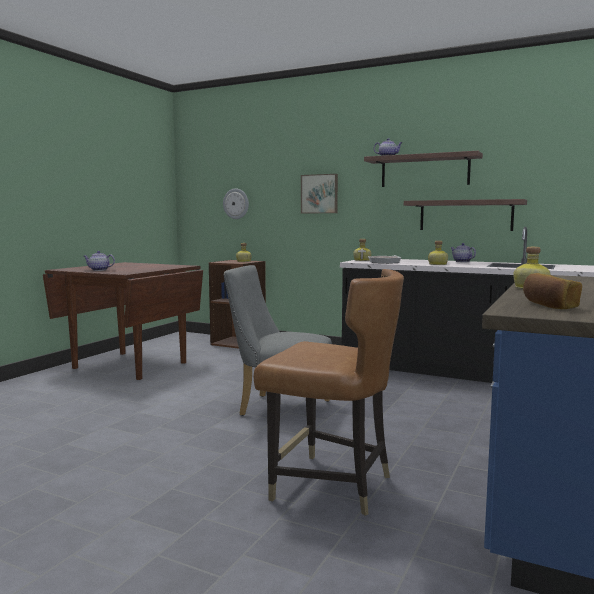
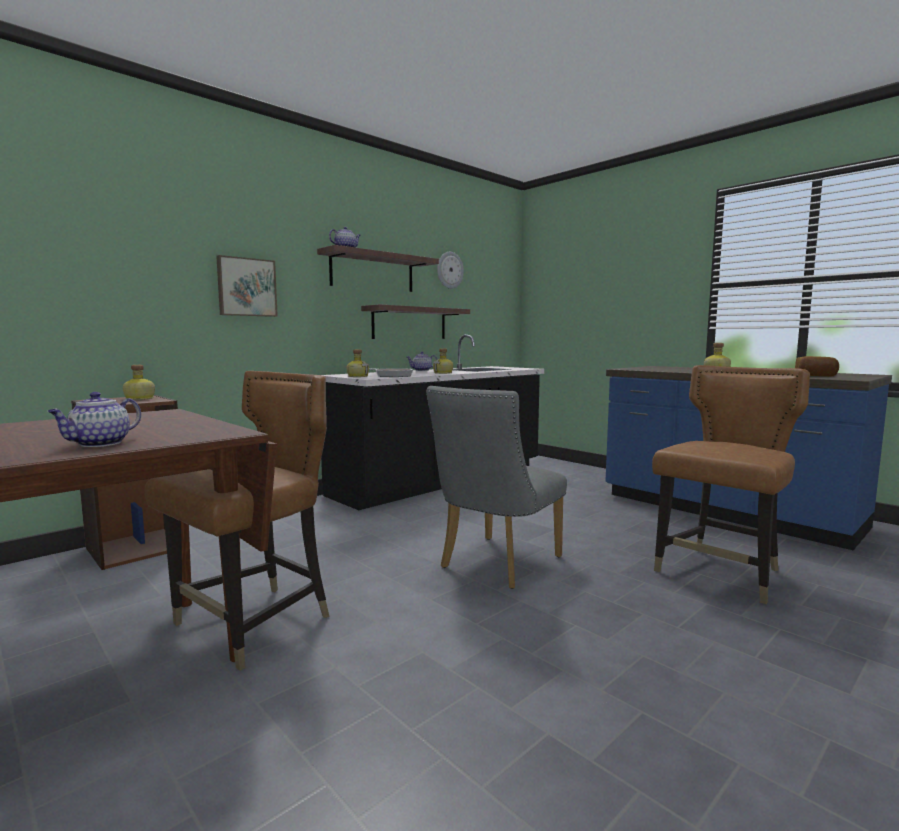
camera: 70 degrees left, 0 degrees up
wall clock [223,188,249,219] -> wall clock moved to [437,252,464,289]
none -> brown chair [145,371,330,671]

